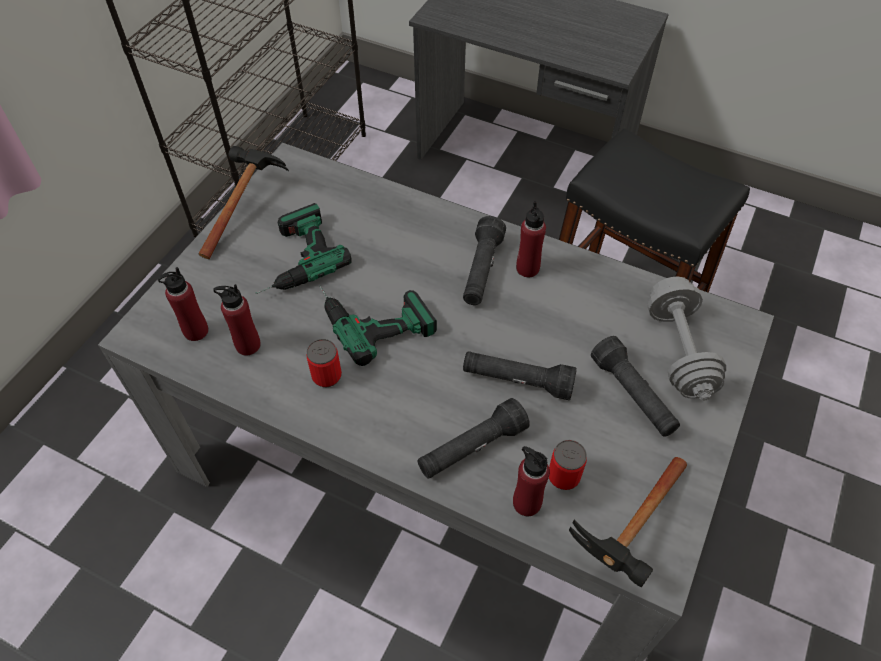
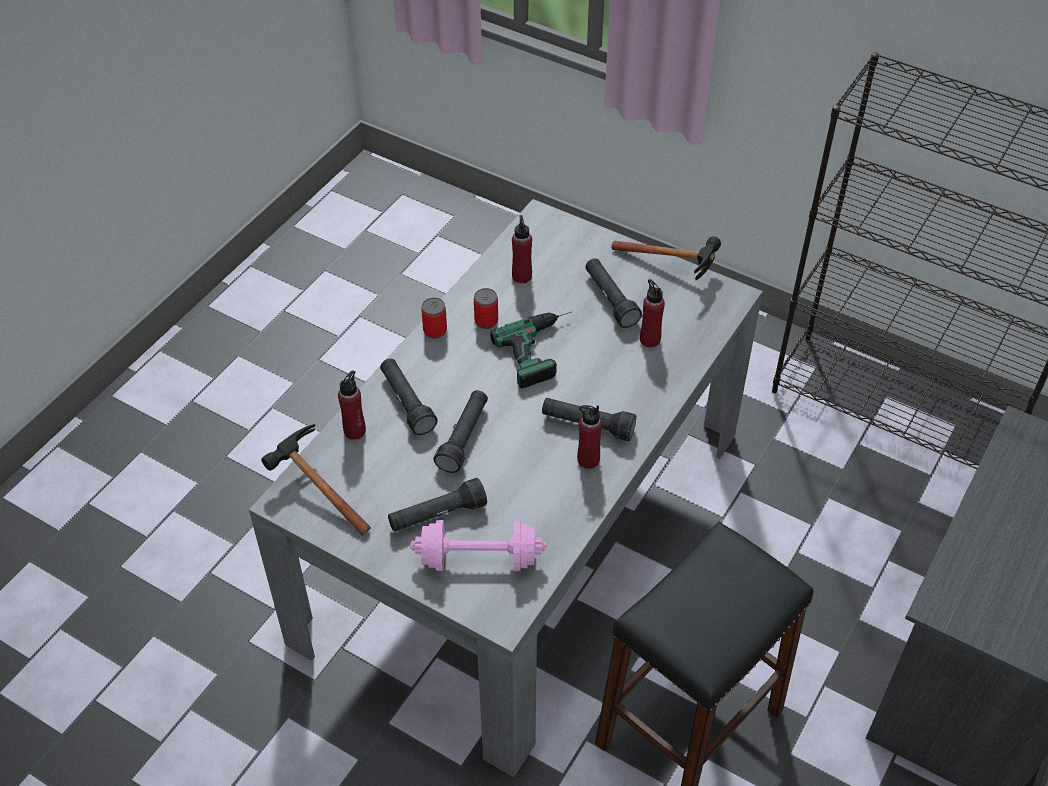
camera: 95 degrees right, 5 degrees down
red bottle [158,267,208,341] -> red bottle moved to [640,279,665,348]
power drill [255,203,352,294] -> black flashlight [585,258,642,328]
can [549,440,587,490] -> can moved to [421,298,447,338]
grey dumbbell [648,276,726,401] -> pink dumbbell [410,520,547,571]

